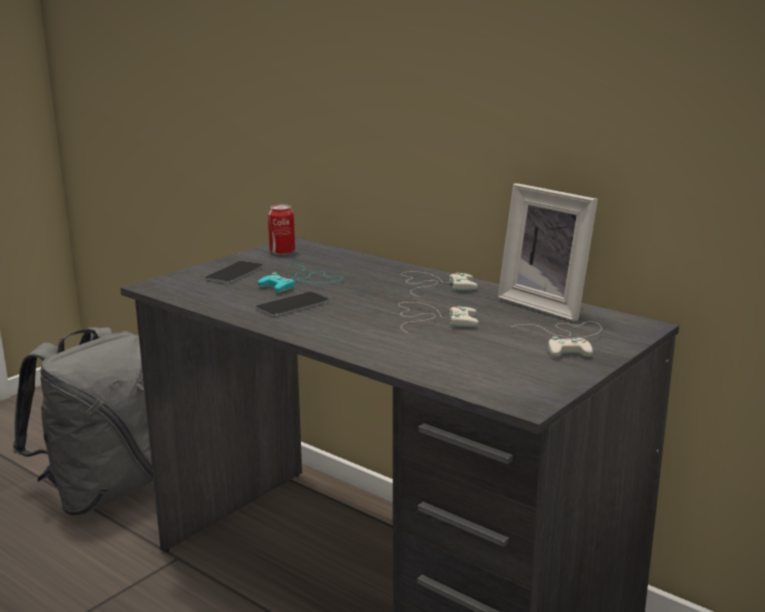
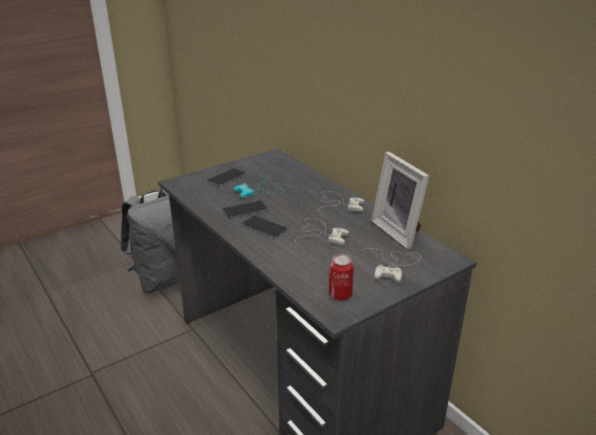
camera: 15 degrees right, 10 degrees up
can [268,204,295,255] -> can moved to [329,254,354,300]
none -> phone [242,216,287,238]

